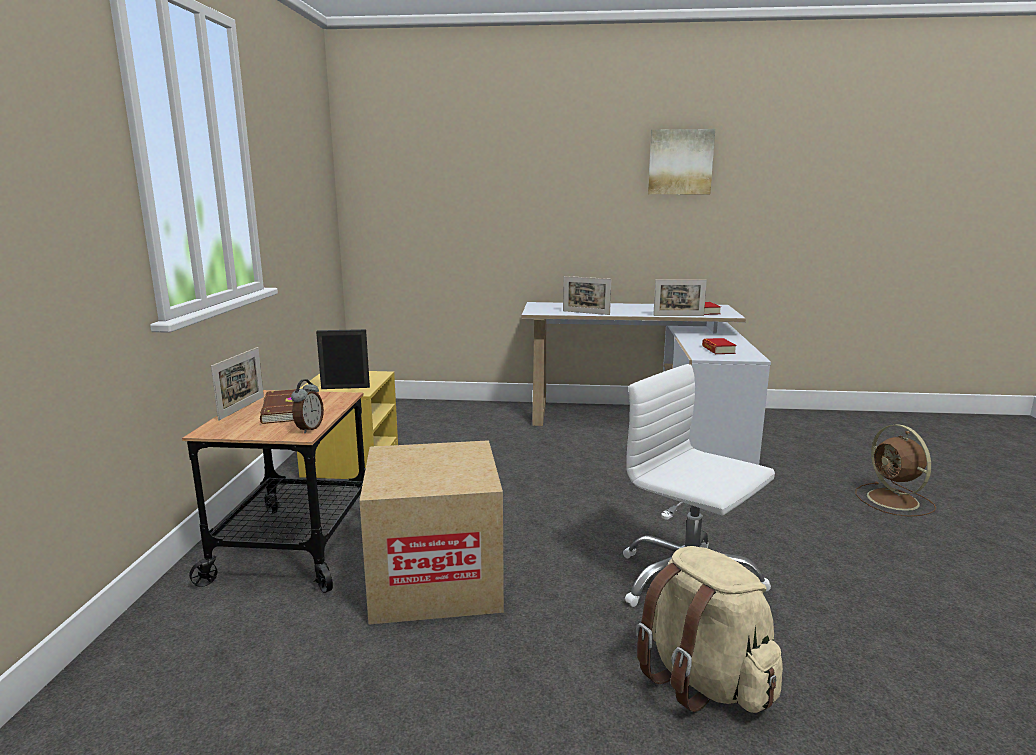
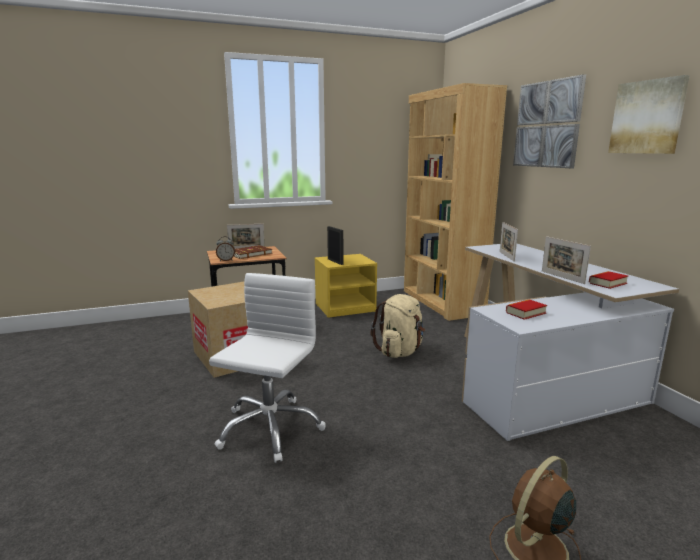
camera: 65 degrees right, 0 degrees up
beige backpack [636,546,783,713] -> beige backpack moved to [371,294,425,358]
none -> brown bookcase [404,83,507,321]
none -> picture [513,74,586,168]

